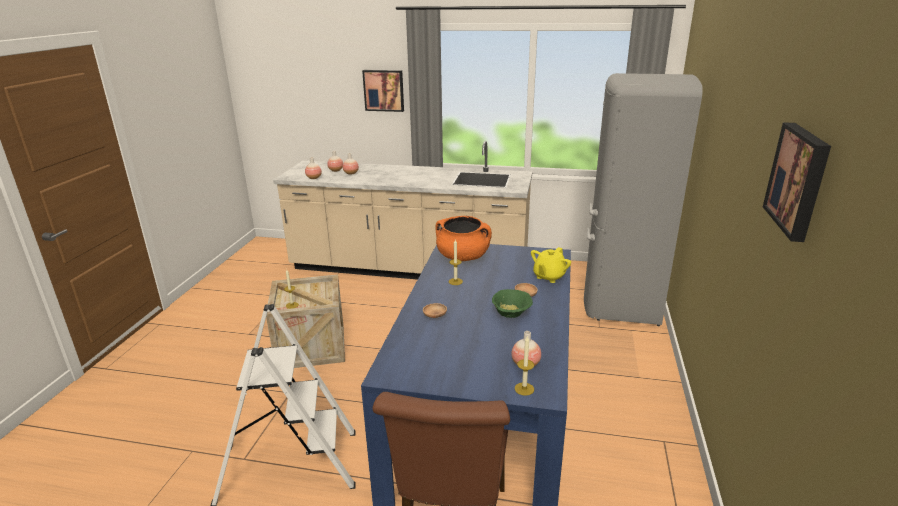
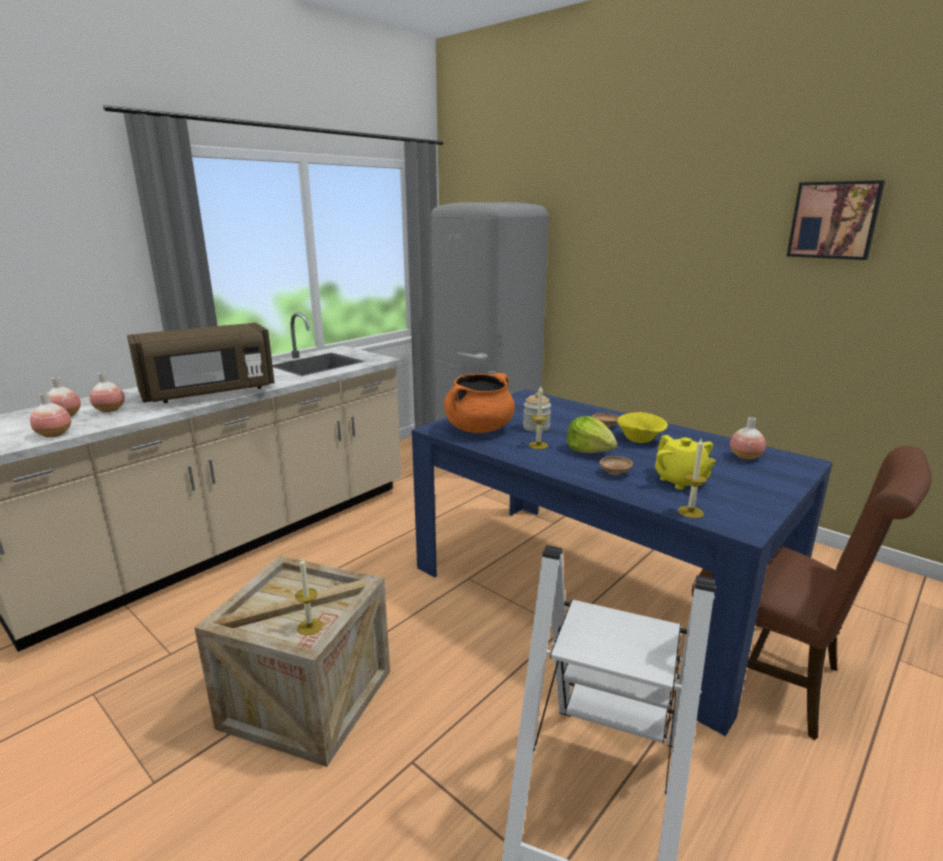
camera: 60 degrees left, 5 degrees down
picture [362,70,404,112] -> none
green bowl [492,289,533,318] -> yellow bowl [617,412,668,443]
candle [515,335,534,396] -> candle moved to [678,439,707,518]
yellow teapot [531,247,571,283] -> yellow teapot moved to [655,435,716,490]
none -> brown microwave [127,323,275,403]
none -> jar [523,393,551,432]
none -> lettuce [567,416,617,453]

